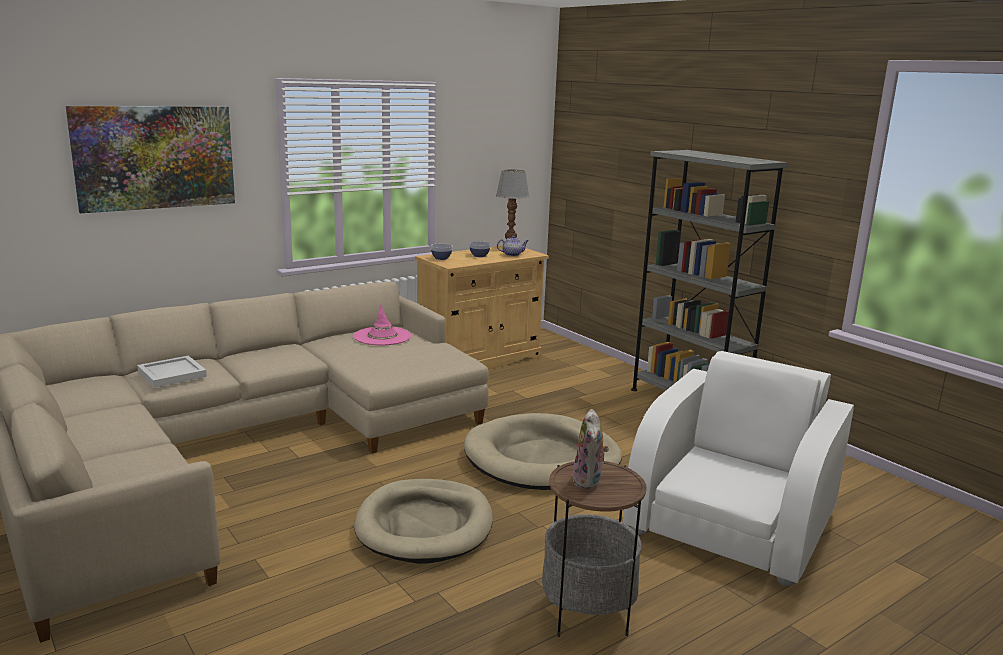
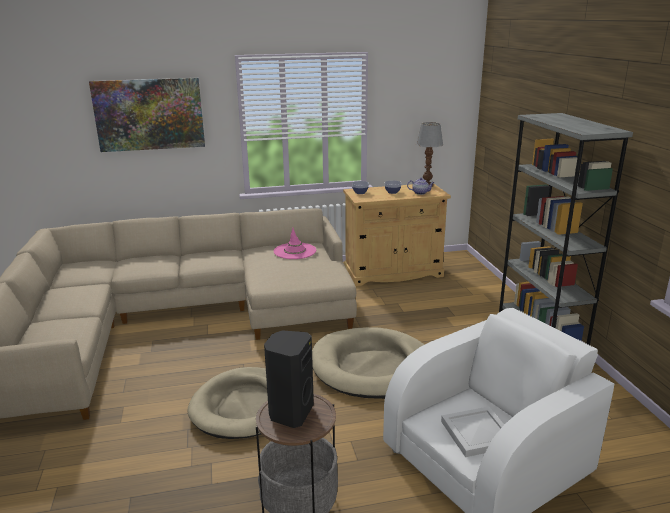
camera: 25 degrees right, 5 degrees up
white tray [137,356,207,388] -> white tray moved to [441,407,504,457]
plush toy [572,409,609,489] -> black speaker [264,330,314,428]

